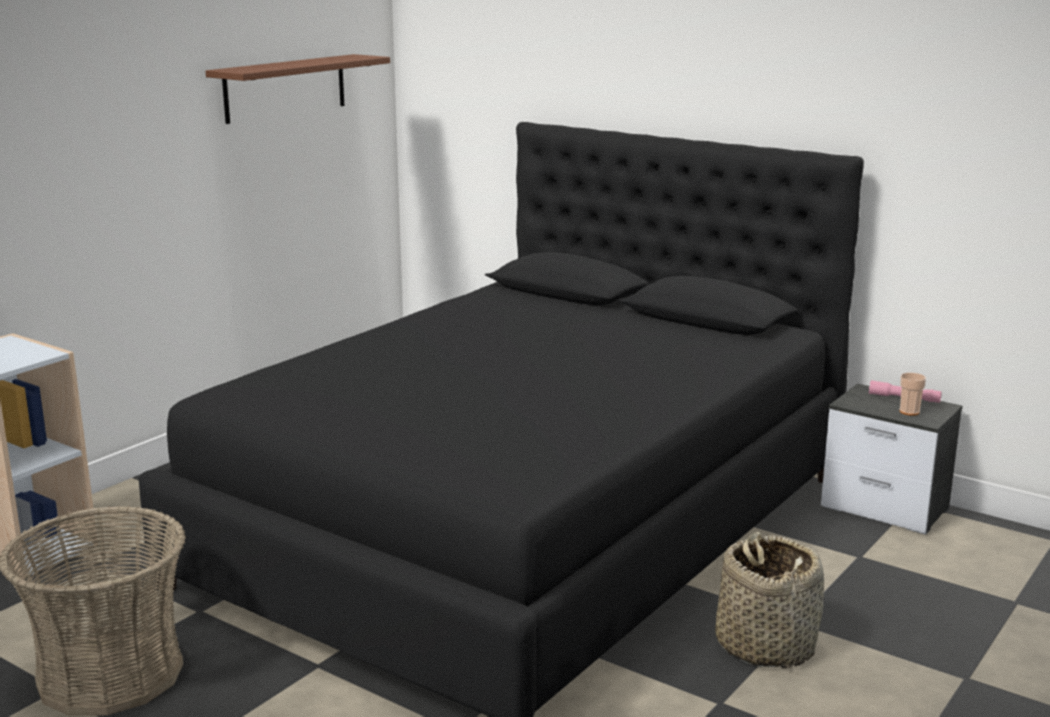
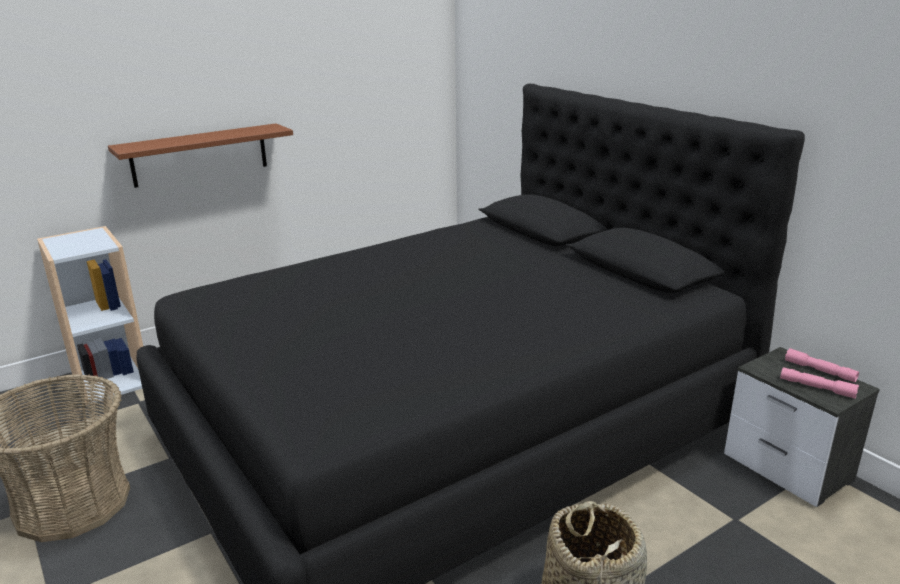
camera: 20 degrees right, 5 degrees up
brown shelf [205,54,390,124] -> brown shelf moved to [108,123,293,188]
cup [899,373,926,416] -> pink flashlight [780,367,859,399]

